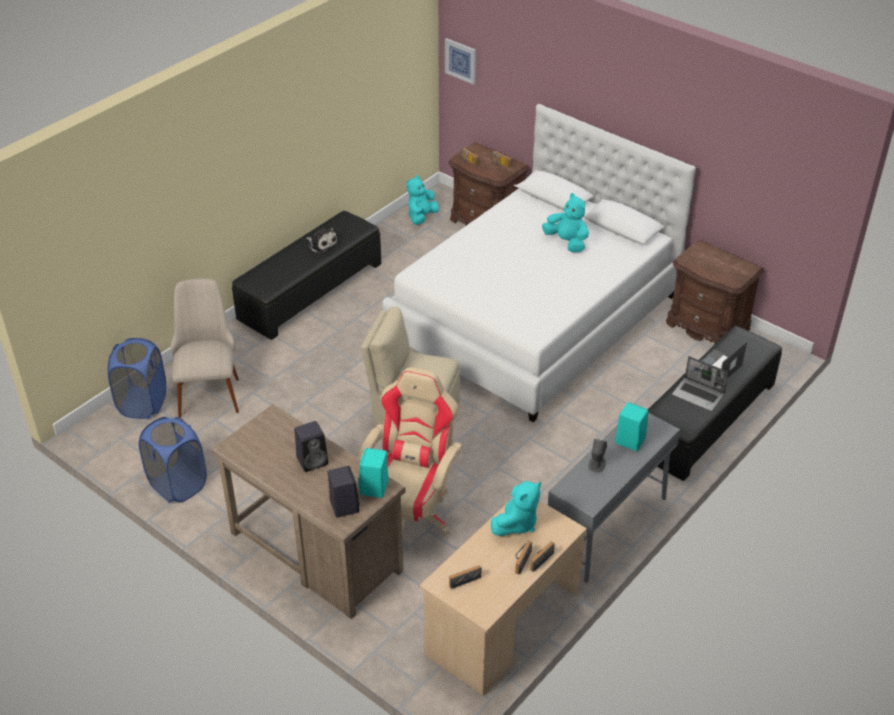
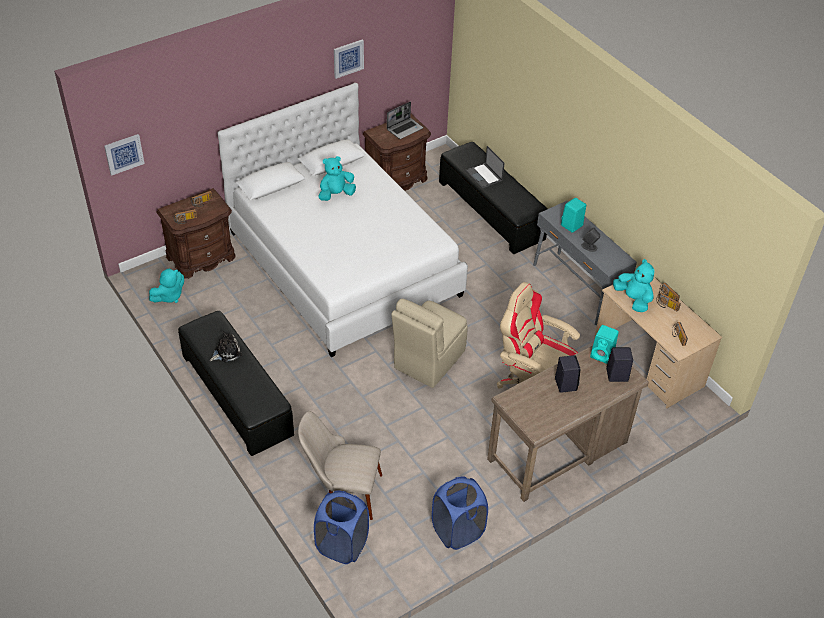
camera: 75 degrees left, 5 degrees up
turquoise plush toy [406,175,439,225] -> turquoise plush toy turned 90 degrees counterclockwise [149,268,184,303]
laptop [672,356,729,411] -> laptop moved to [387,101,423,139]
none -> picture [334,39,364,79]

